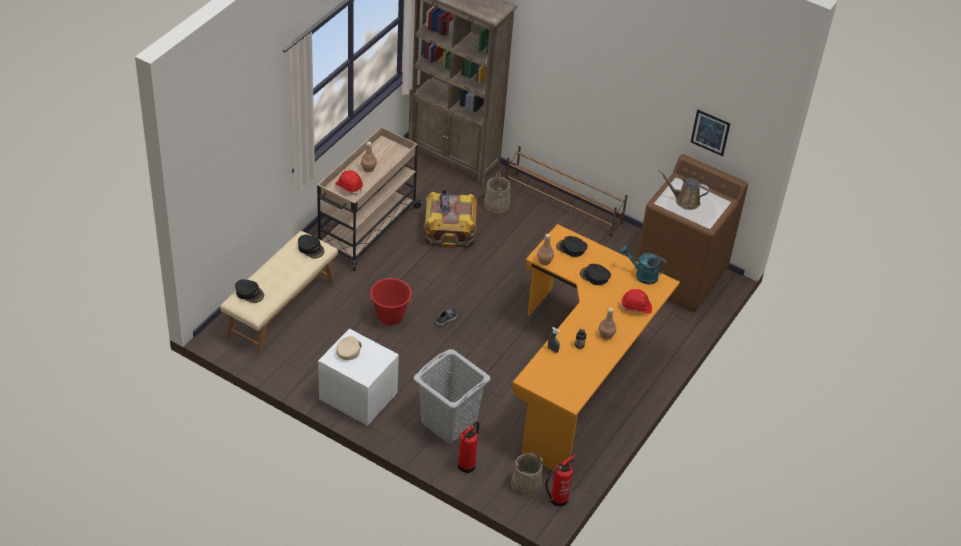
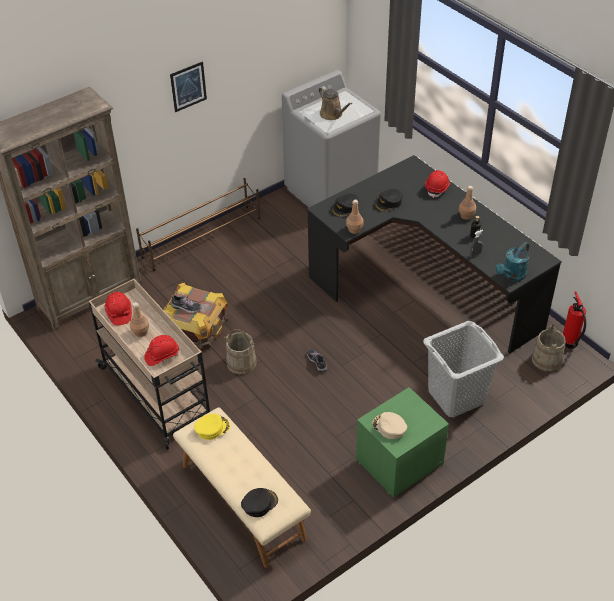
camera: 65 degrees left, 0 degrees up
black cap [298,235,324,258] -> yellow cap [194,414,230,440]
white nightstand [318,329,399,426] -> green nightstand [356,387,449,498]
red bucket [370,278,412,325] -> none
fire extinguisher [458,421,479,473] -> none
beige bucket [484,171,510,213] -> beige bucket moved to [224,329,256,375]
orange desk [512,224,680,471] -> black desk [307,155,562,354]
turquoise watering can [620,246,667,284] -> turquoise watering can moved to [495,242,529,281]
brown washing machine [636,154,748,312] -> grey washing machine [282,70,381,207]
brown watering can [659,170,709,210] -> brown watering can turned 75 degrees counterclockwise [319,86,353,120]
picture [691,109,731,156] -> picture moved to [170,61,207,112]
none -> red hard hat [105,292,132,325]

